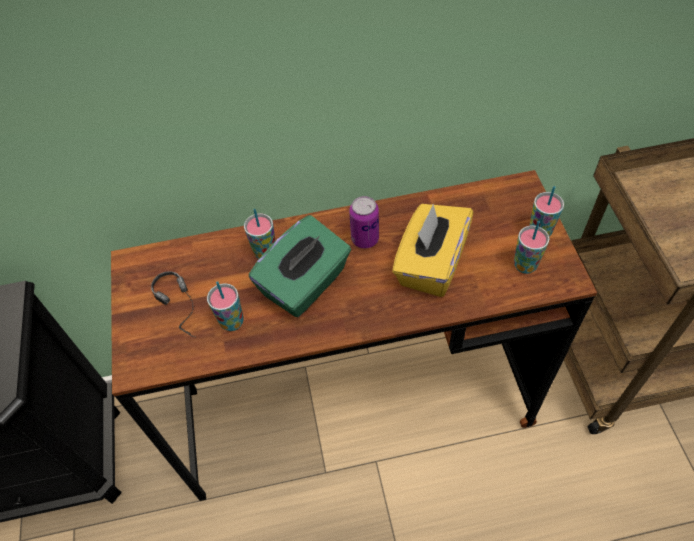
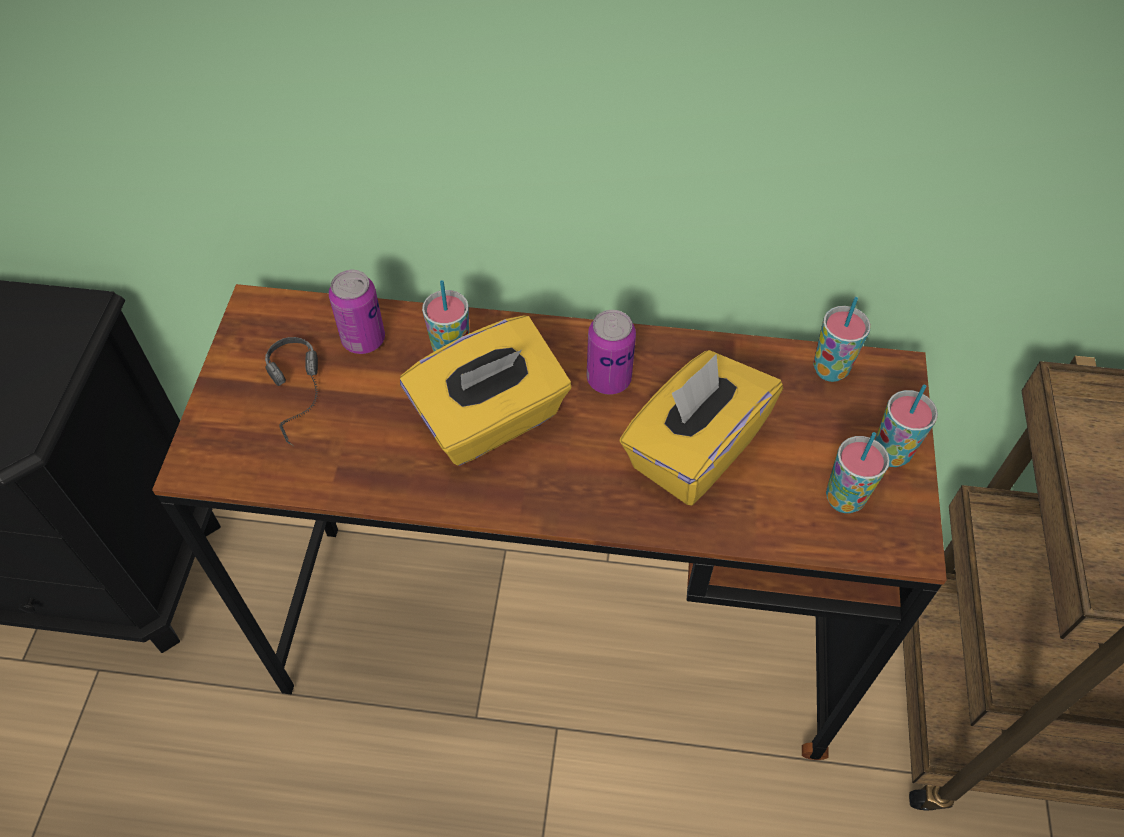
camera: 15 degrees right, 0 degrees up
cup [207,281,244,331] -> cup moved to [813,297,871,382]
green tissue box [249,215,351,317] -> yellow tissue box [400,315,571,466]
none -> can [329,270,385,354]

